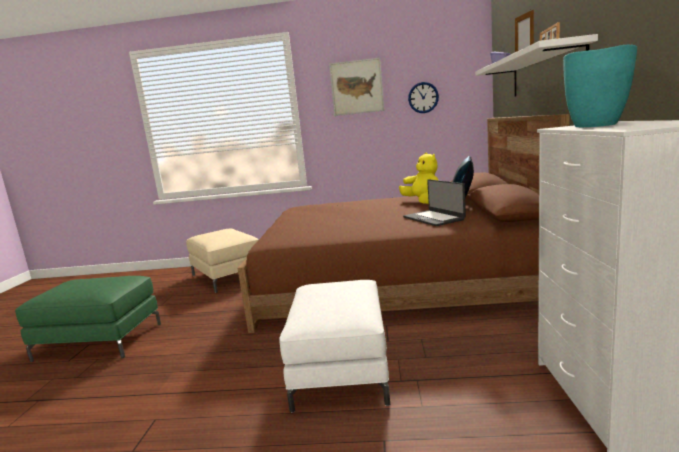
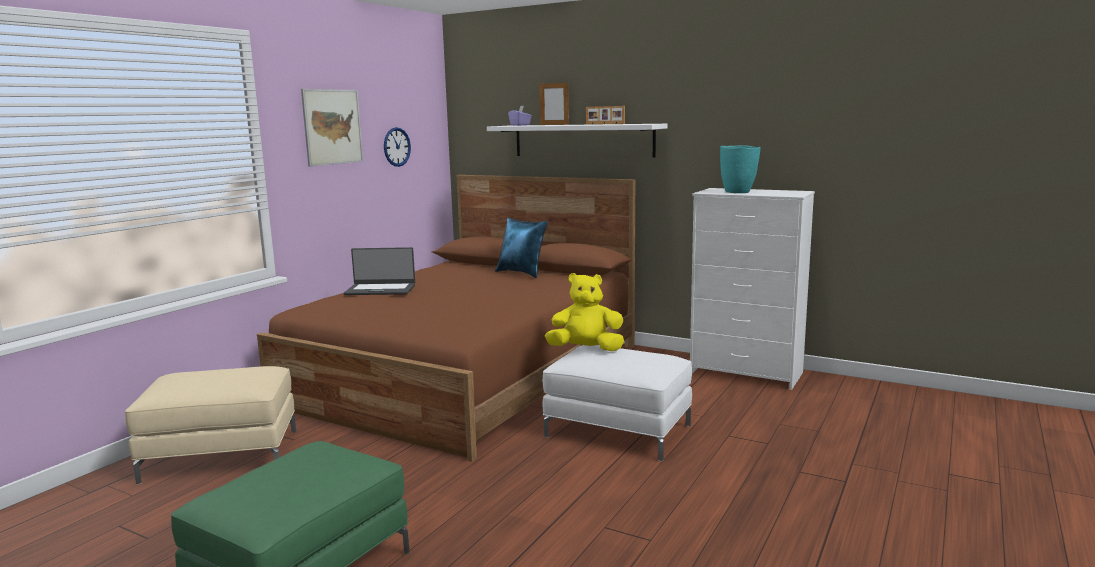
camera: 65 degrees left, 0 degrees up
yellow plush toy [399,152,438,204] -> yellow plush toy moved to [545,273,624,351]
laptop [403,179,466,226] -> laptop moved to [344,247,415,295]

